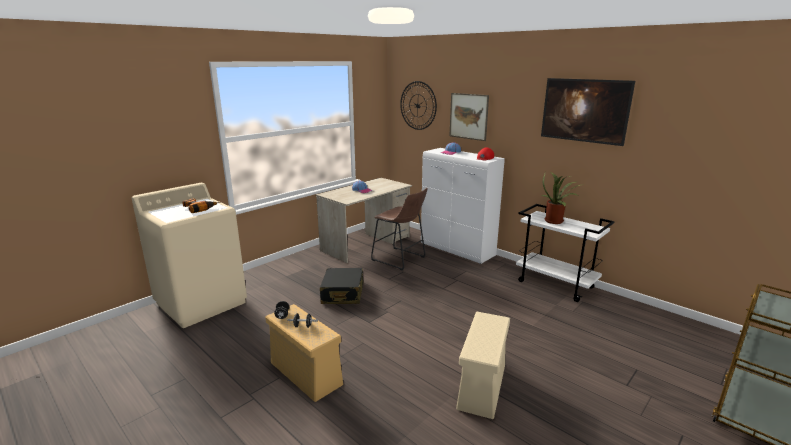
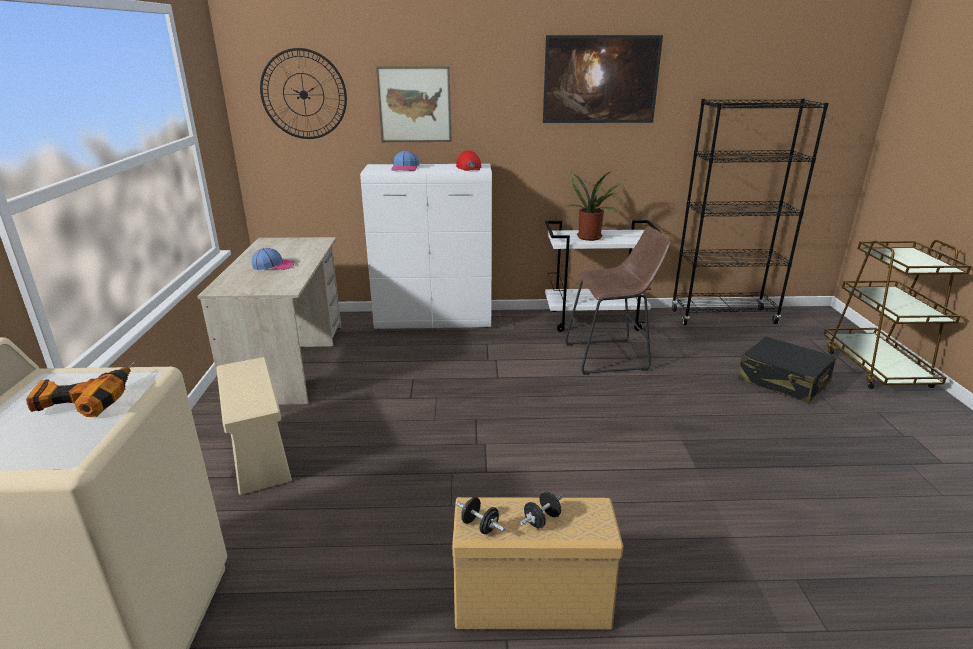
camera: 45 degrees left, 5 degrees up
black suitcase [320,268,364,304] -> black suitcase moved to [738,337,837,403]
brown stool [371,188,428,271] -> brown stool moved to [565,226,671,375]
beige storage box [456,312,510,419] -> beige storage box moved to [216,357,292,495]
none -> black bookcase [671,98,829,325]

